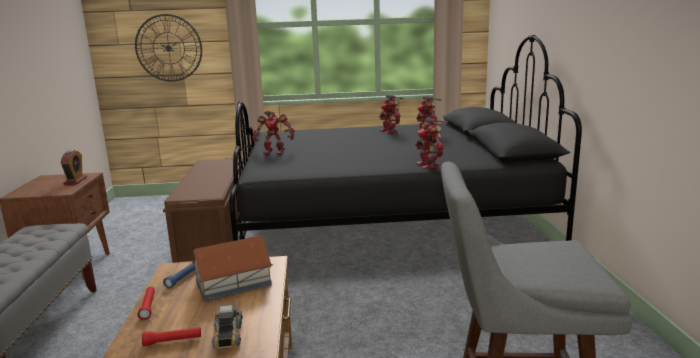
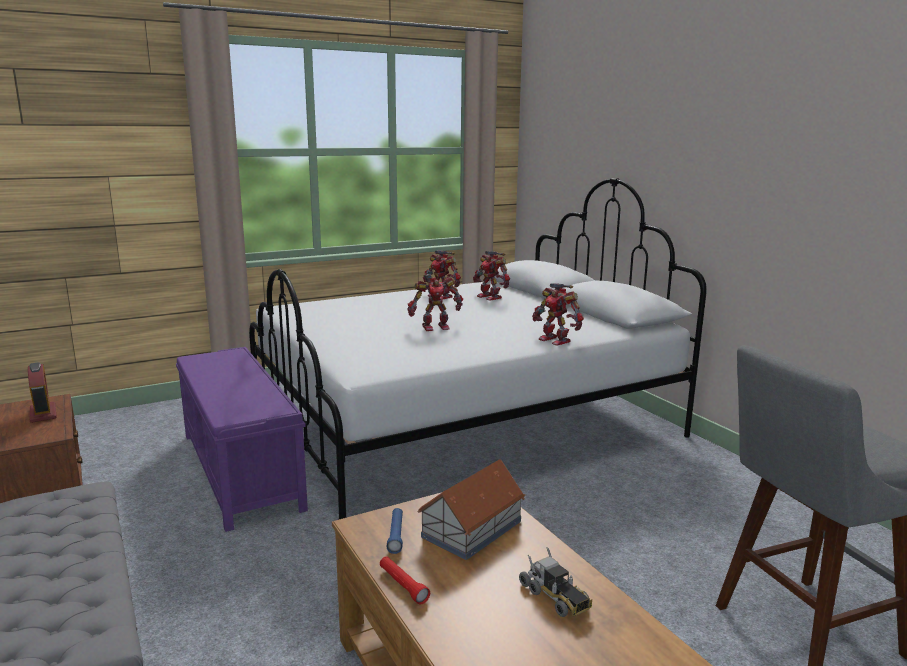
camera: 25 degrees left, 0 degrees up
wall clock [135,14,202,82] -> none
red flashlight [142,327,201,346] -> none
brown bench [163,158,244,263] -> purple bench [176,347,308,532]
black bed [230,35,582,241] -> white bed [249,178,707,520]
toy robot [252,111,295,154] -> toy robot moved to [407,274,463,331]

